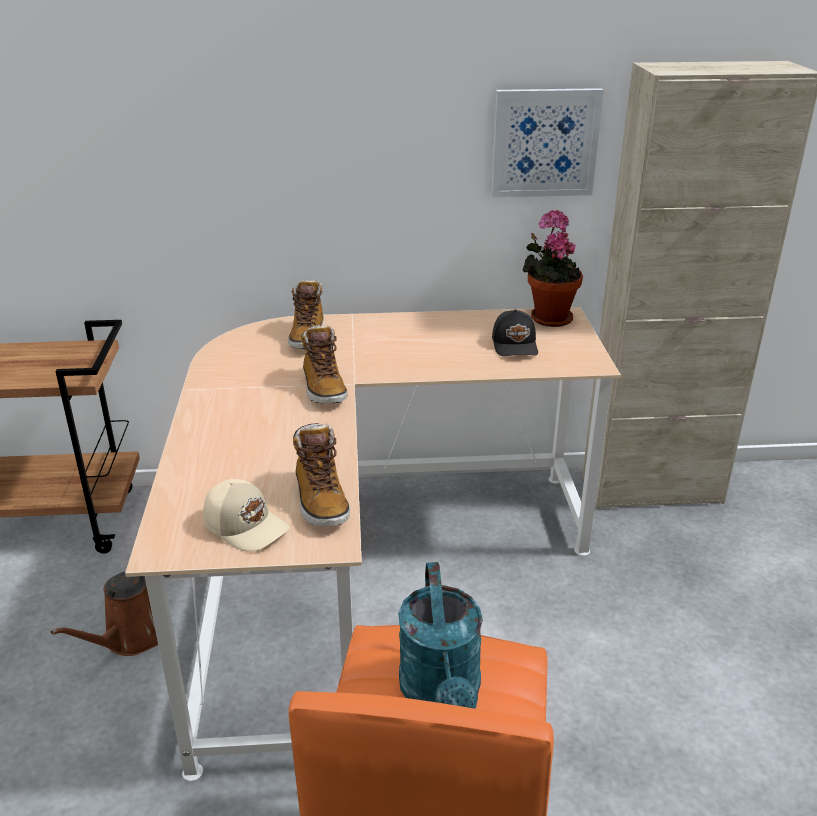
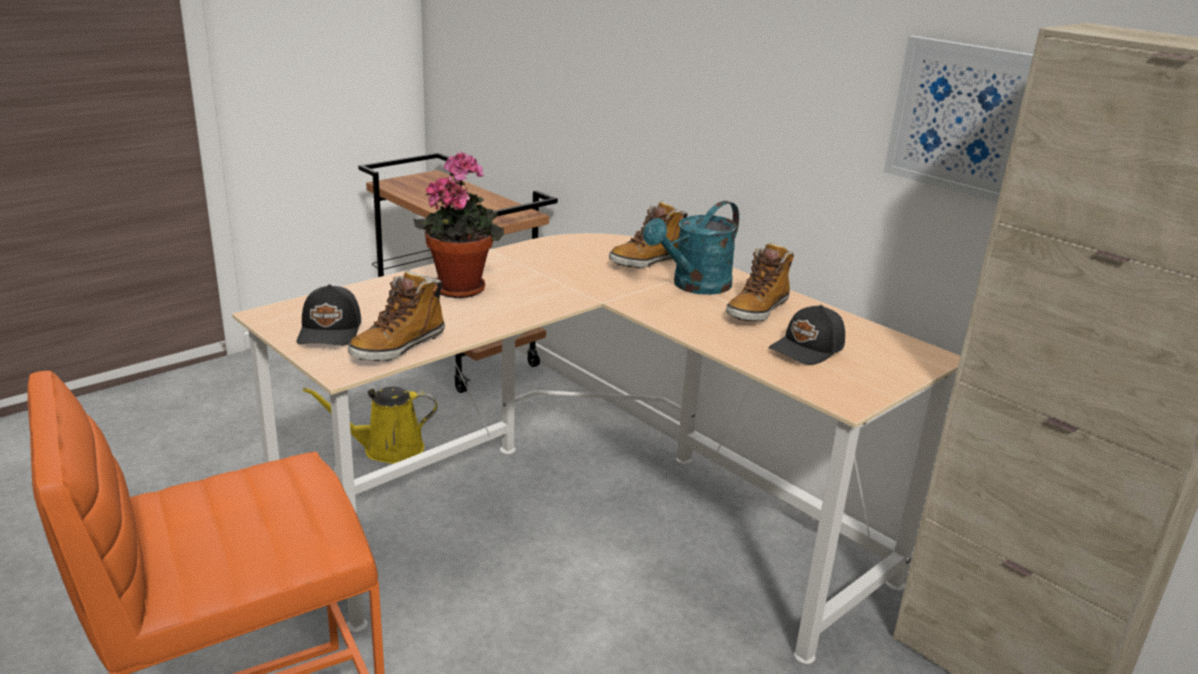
camera: 50 degrees right, 5 degrees down
brown watering can [51,571,158,656] -> yellow watering can [303,386,437,464]
beige cap [203,479,290,552] -> black cap [297,284,361,346]
boot [301,325,348,404] -> boot moved to [726,242,794,322]
turquoise watering can [398,562,483,709] -> turquoise watering can moved to [643,201,739,295]
potted plant [522,210,583,327] -> potted plant moved to [414,151,504,298]

